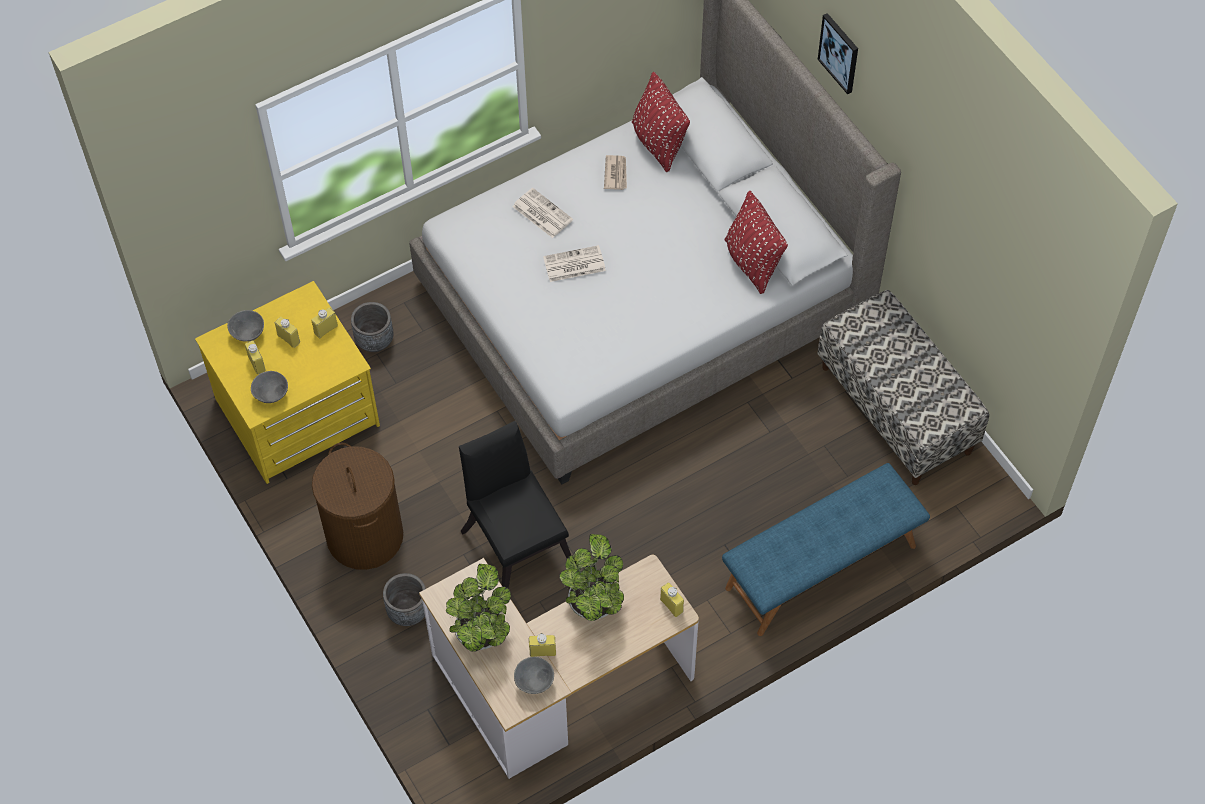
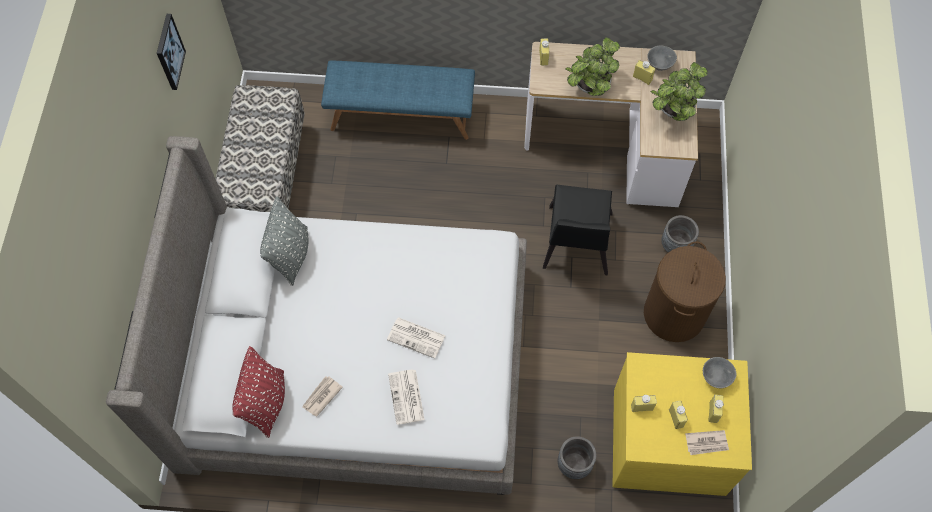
camera: 145 degrees left, 5 degrees up
grey bowl [227,310,264,342] -> newspaper [685,430,729,455]
red pillow [725,191,788,294] -> grey pillow [260,197,308,286]
picture [818,13,858,94] -> picture moved to [157,14,186,90]

